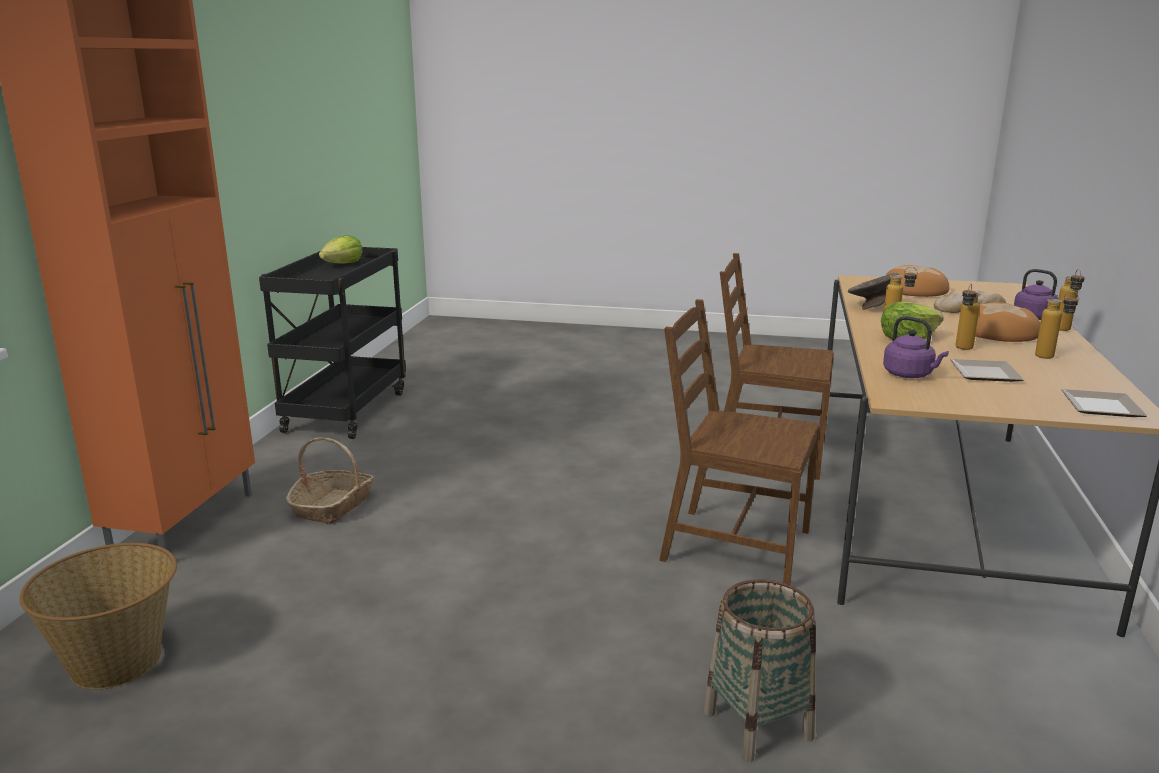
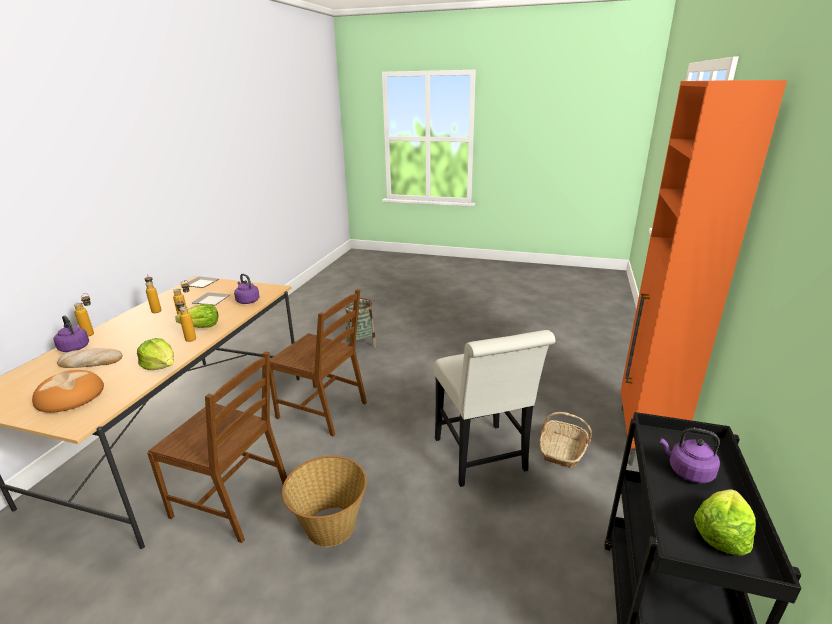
camera: 175 degrees left, 5 degrees up
basket [19,543,177,689] -> basket moved to [282,456,367,547]
grey bowl [848,273,899,310] -> lettuce [137,338,174,370]
bread [975,302,1040,342] -> none
none -> white chair [434,330,556,487]
none -> purple kettle [660,428,720,483]

